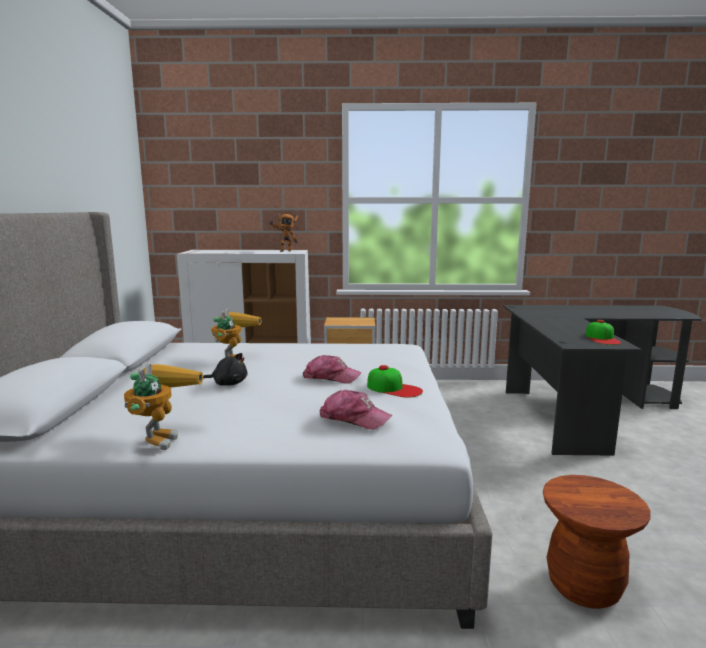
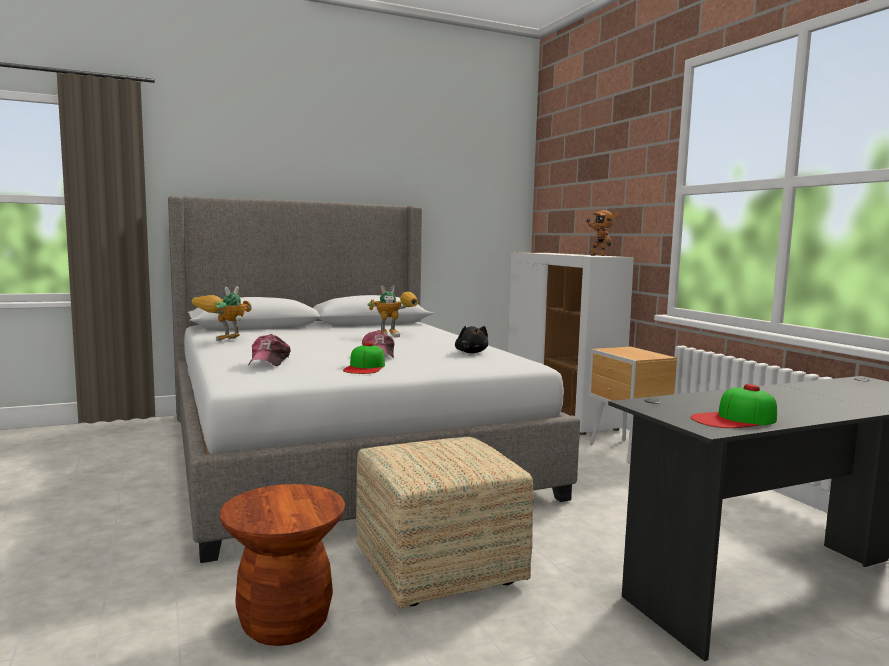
camera: 65 degrees right, 5 degrees down
toy robot [124,363,203,450] -> toy robot turned 150 degrees clockwise [192,286,252,341]
black plush toy [203,353,247,386] -> black plush toy moved to [455,326,488,353]
none -> ottoman [356,437,534,609]

